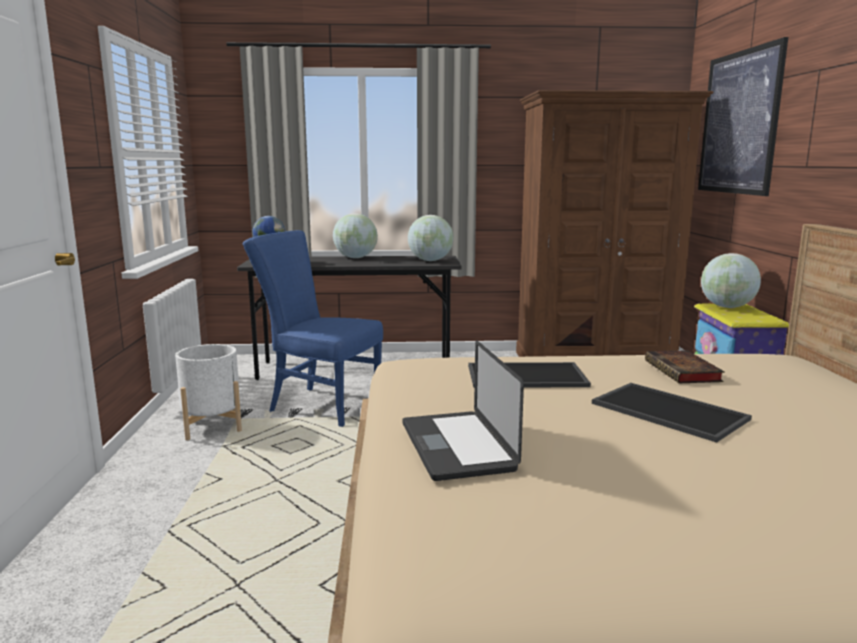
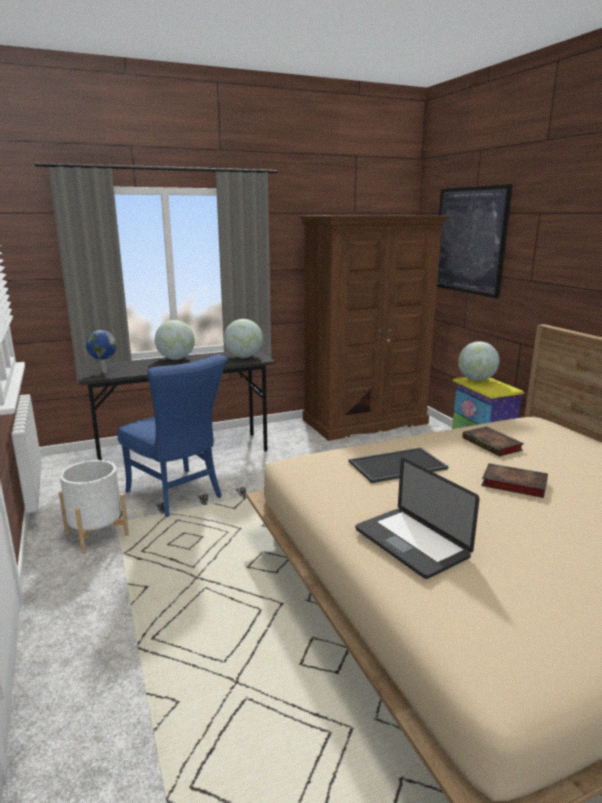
camera: 20 degrees left, 5 degrees up
blue chair [243,230,383,427] -> blue chair turned 135 degrees counterclockwise [117,355,227,517]
tray [592,383,752,443] -> book [481,463,548,498]

